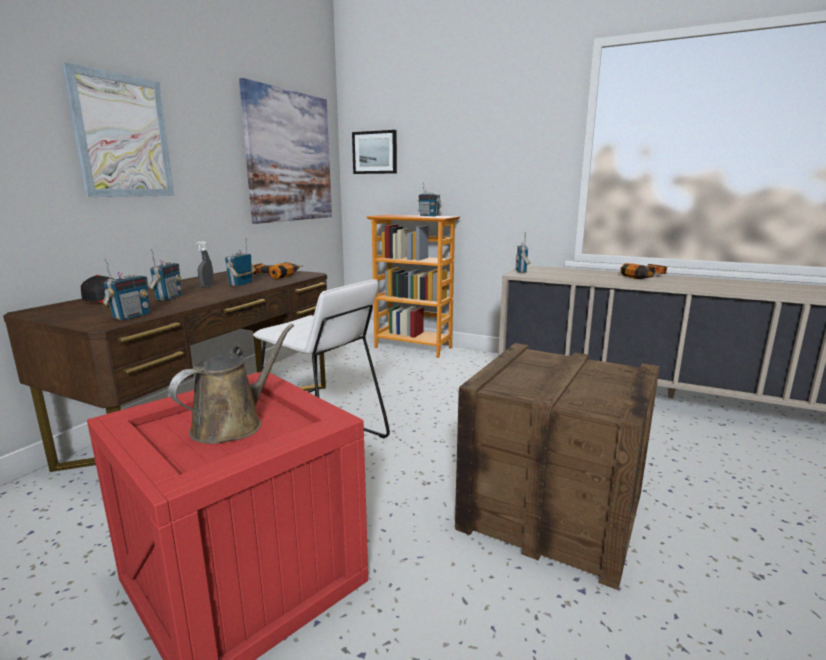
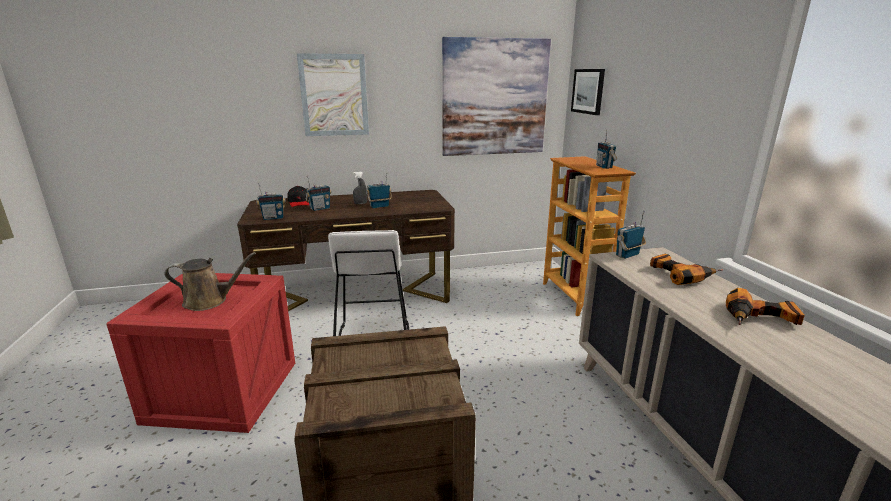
camera: 50 degrees right, 5 degrees up
power drill [252,262,303,279] -> power drill moved to [650,254,723,285]

